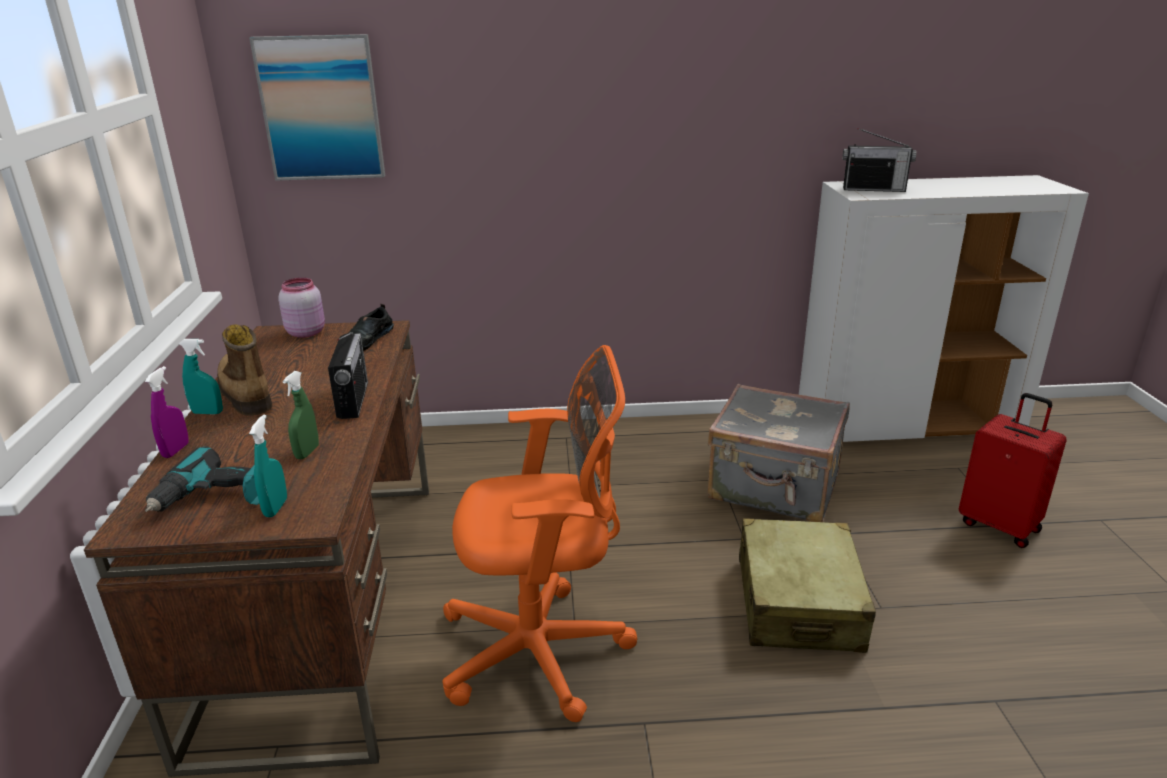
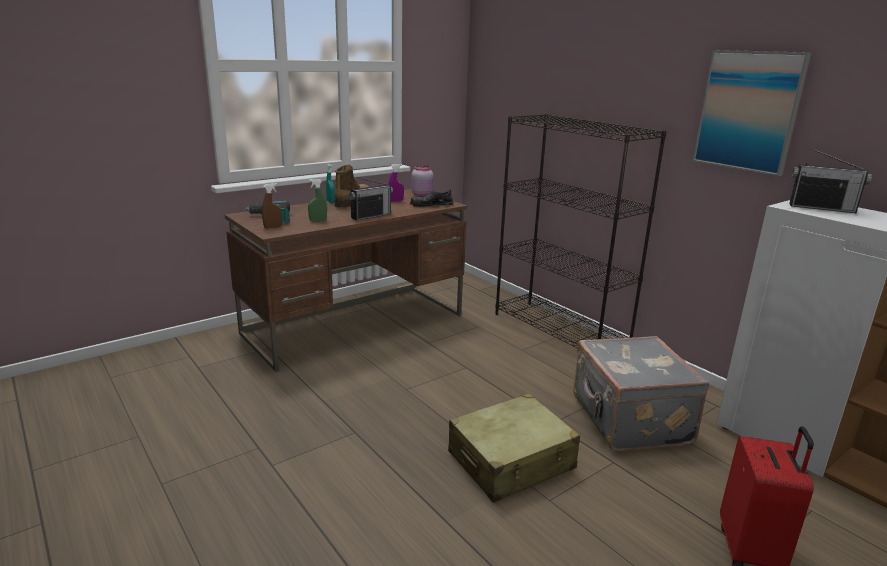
camera: 55 degrees right, 5 degrees down
purple spray bottle [145,366,188,458] -> purple spray bottle moved to [388,164,404,202]
picture [249,34,385,181] -> picture moved to [693,50,811,176]
turquoise spray bottle [249,414,287,517] -> brown spray bottle [262,183,282,228]
orange office chair [442,345,638,722] -> none
radio [842,128,916,192] -> radio turned 45 degrees counterclockwise [789,148,872,213]
none -> black bookcase [495,114,667,348]

